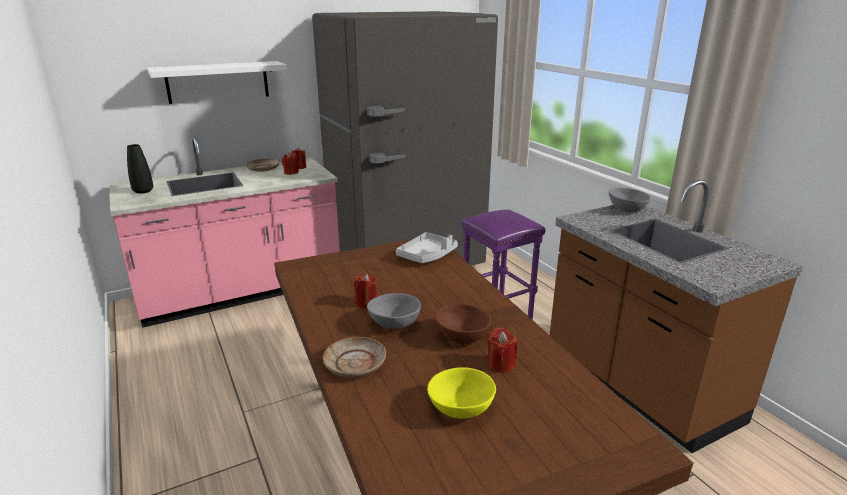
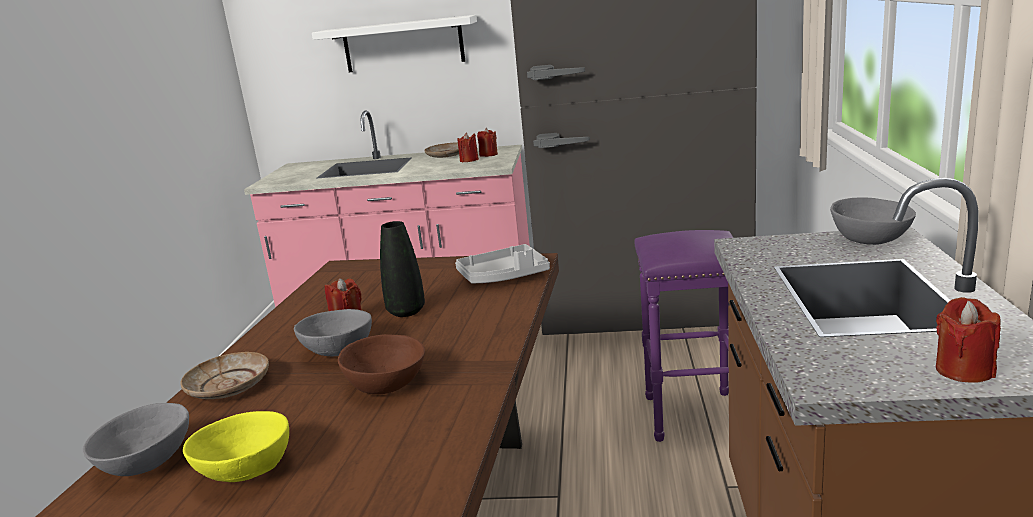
camera: 35 degrees right, 5 degrees down
black vase [127,144,153,194] -> black vase moved to [380,221,425,317]
red candle [487,327,517,373] -> red candle moved to [936,297,1001,383]
none -> grey bowl [82,403,189,476]

